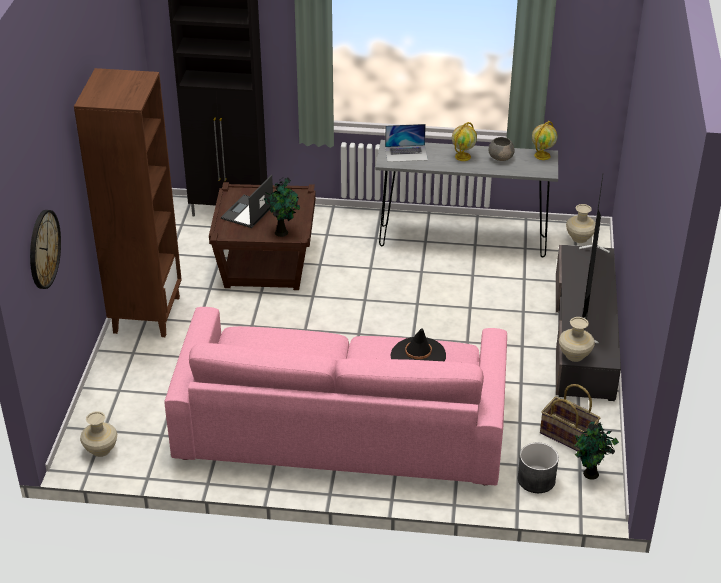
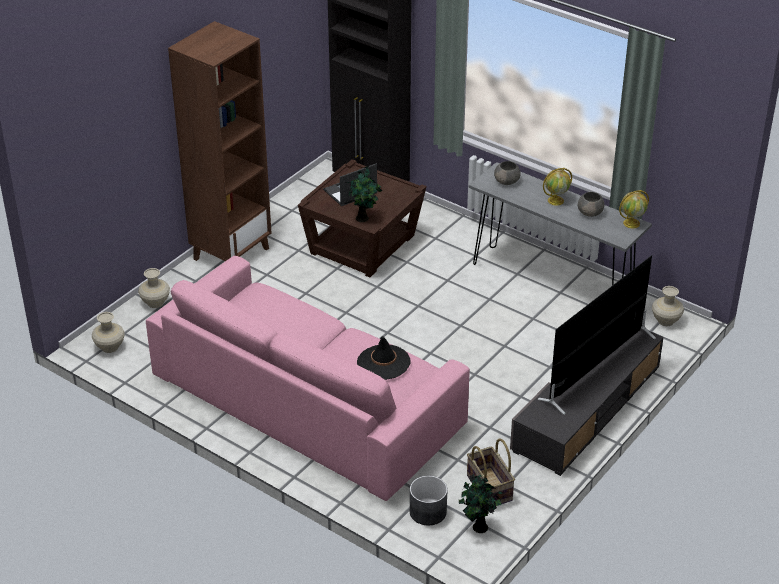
camera: 30 degrees right, 0 degrees up
wall clock [30,210,61,289] -> none
laptop [385,124,428,162] -> grey bowl [494,161,521,185]
beige vase [559,317,595,362] -> beige vase moved to [138,268,170,308]

